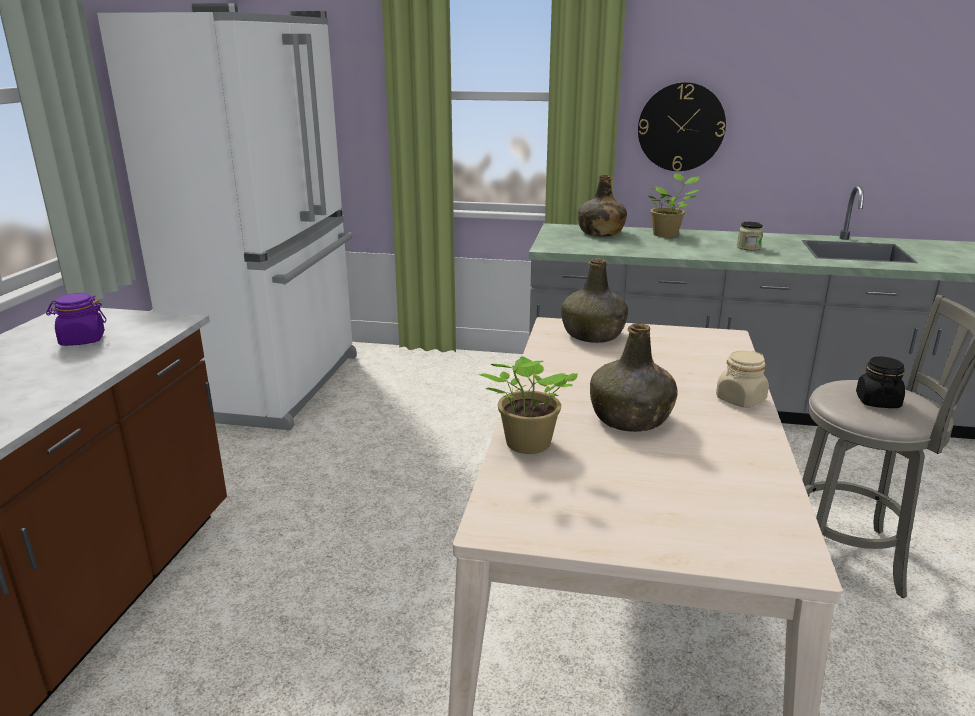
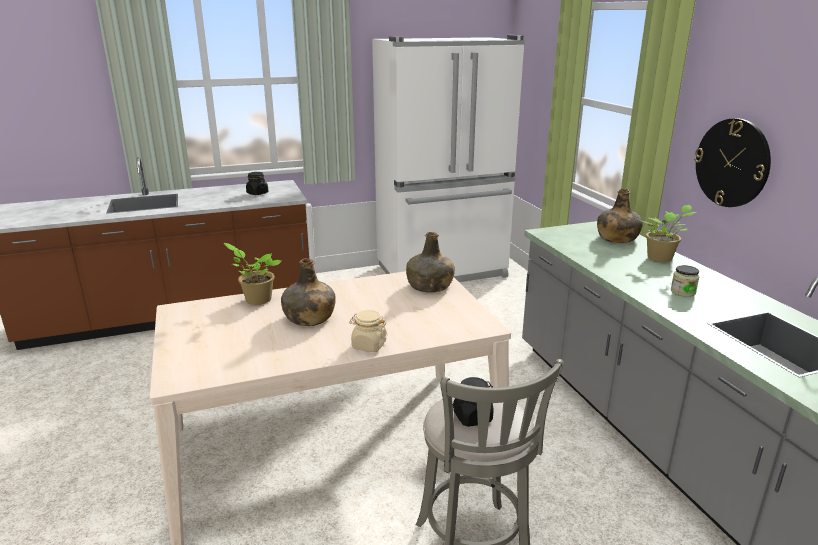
camera: 60 degrees right, 0 degrees up
purple jar [46,293,107,346] -> black jar [246,172,268,195]

